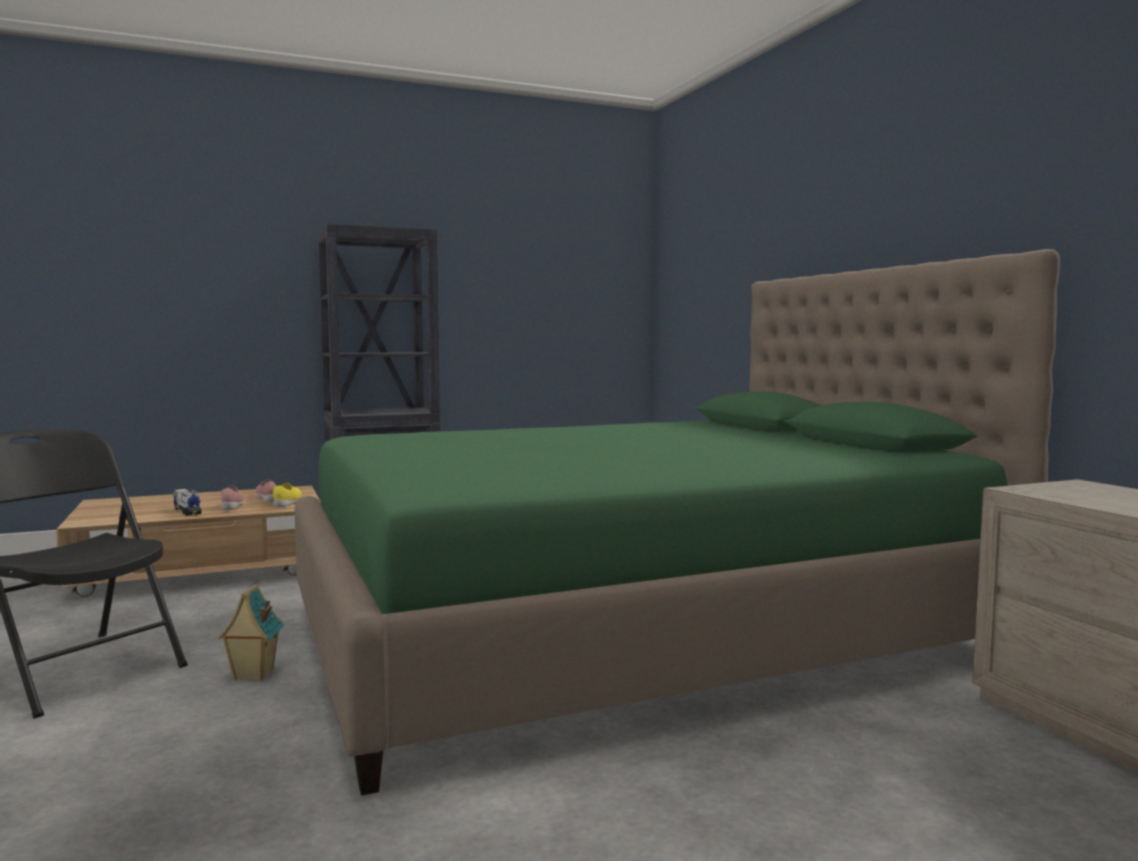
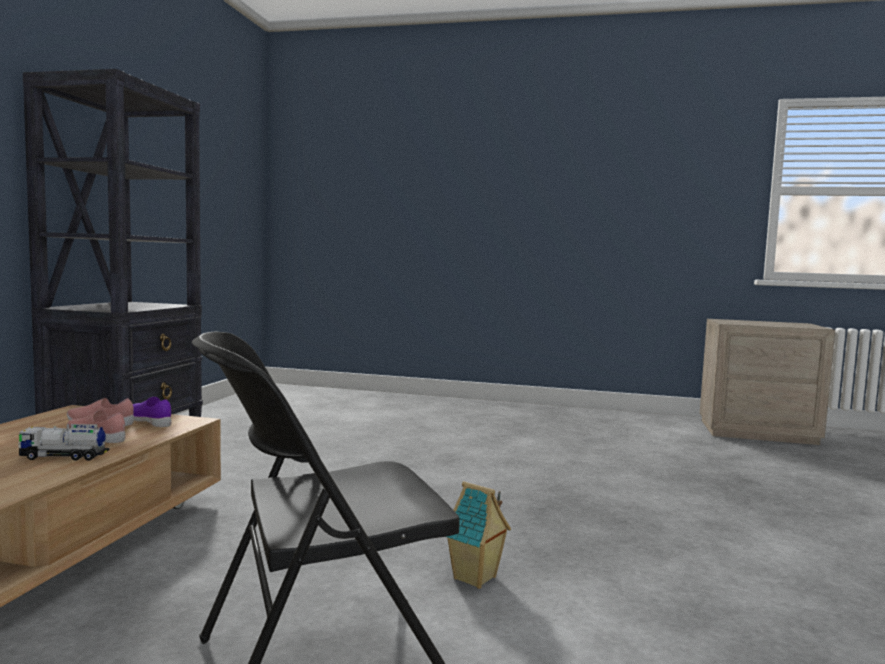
camera: 55 degrees left, 0 degrees up
yellow shoe [273,483,302,507] -> purple shoe [133,397,171,427]
green bed [295,249,1060,796] -> none

